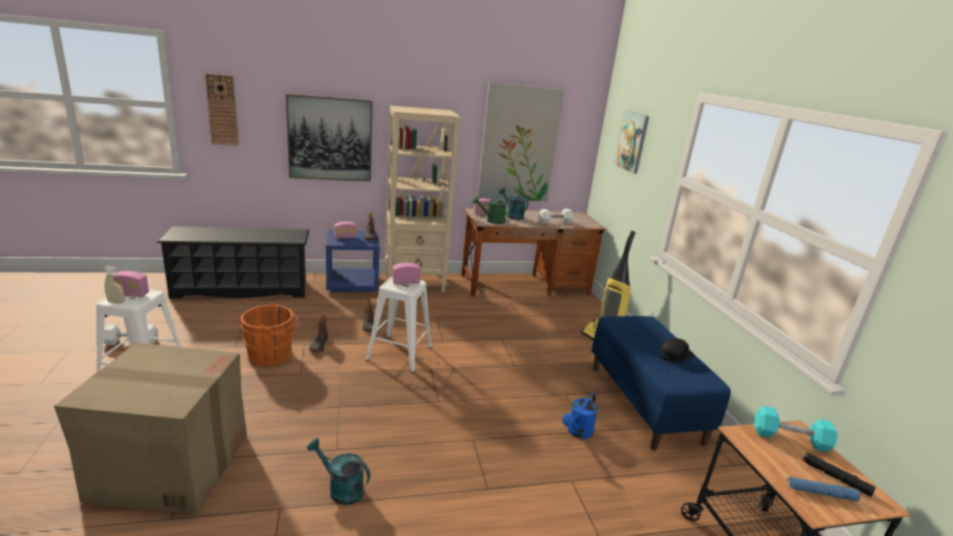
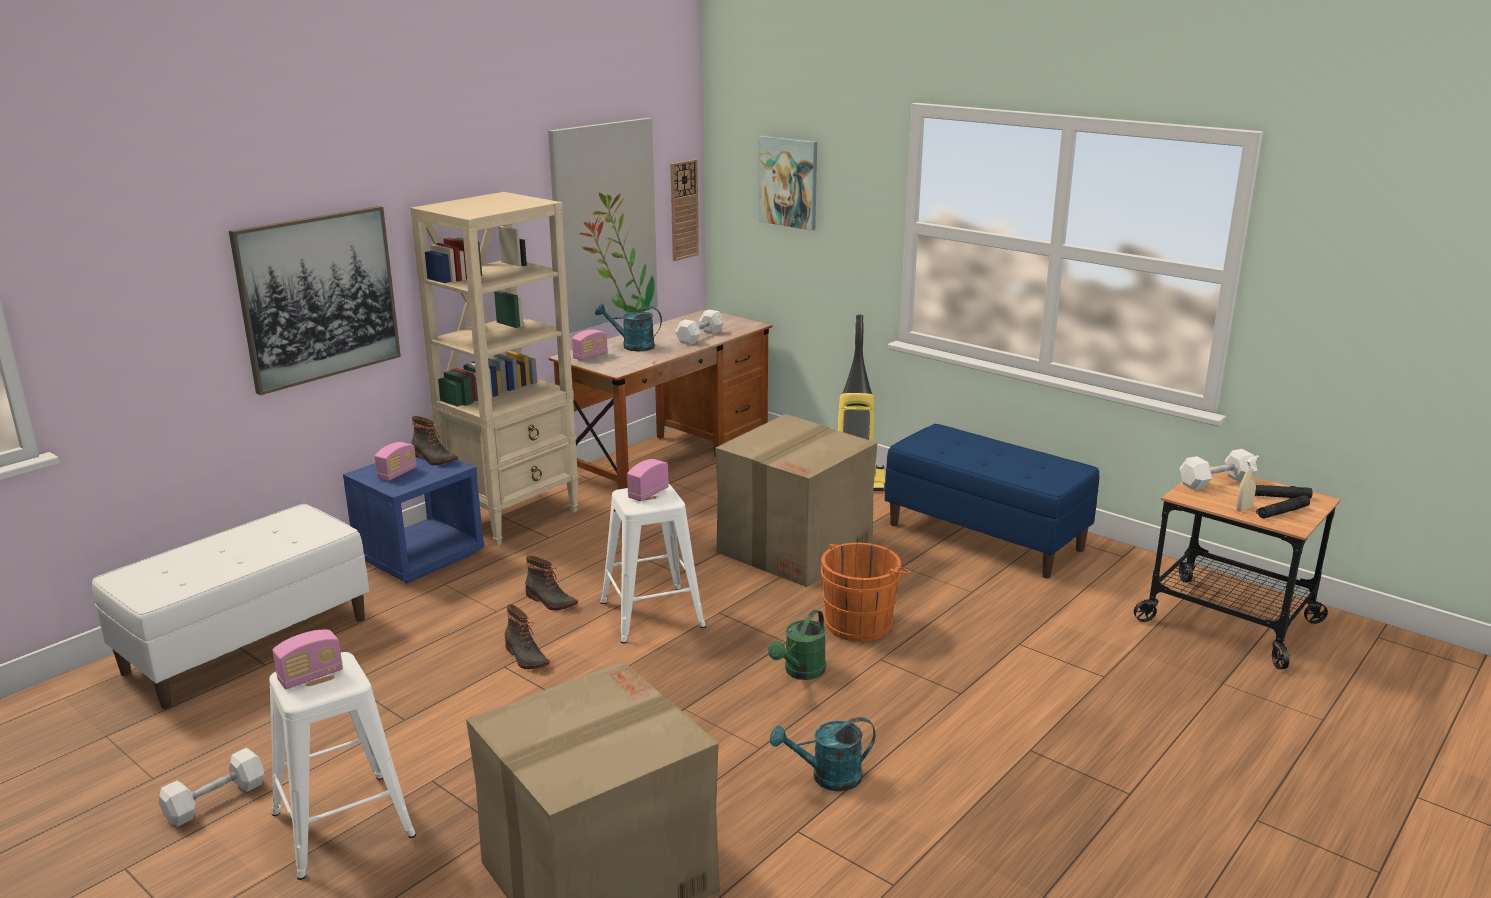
camera: 35 degrees left, 0 degrees up
beige spray bottle [104,266,124,304] -> beige spray bottle moved to [1236,455,1259,511]
black shoe rack [157,226,309,299] -> white bench [92,504,369,709]
wall clock [205,73,239,145] -> wall clock moved to [670,159,699,261]
orange bucket [241,303,299,366] -> orange bucket moved to [821,543,911,642]
green watering can [472,196,511,224] -> green watering can moved to [768,609,826,680]
blue watering can [562,393,598,439] -> none
black cap [659,338,695,362] -> none
turquoise dumbbell [754,406,838,452] -> white dumbbell [1180,449,1257,490]
blue flashlight [787,477,861,501] -> black flashlight [1256,496,1310,519]
none -> cardboard box [715,414,877,587]

